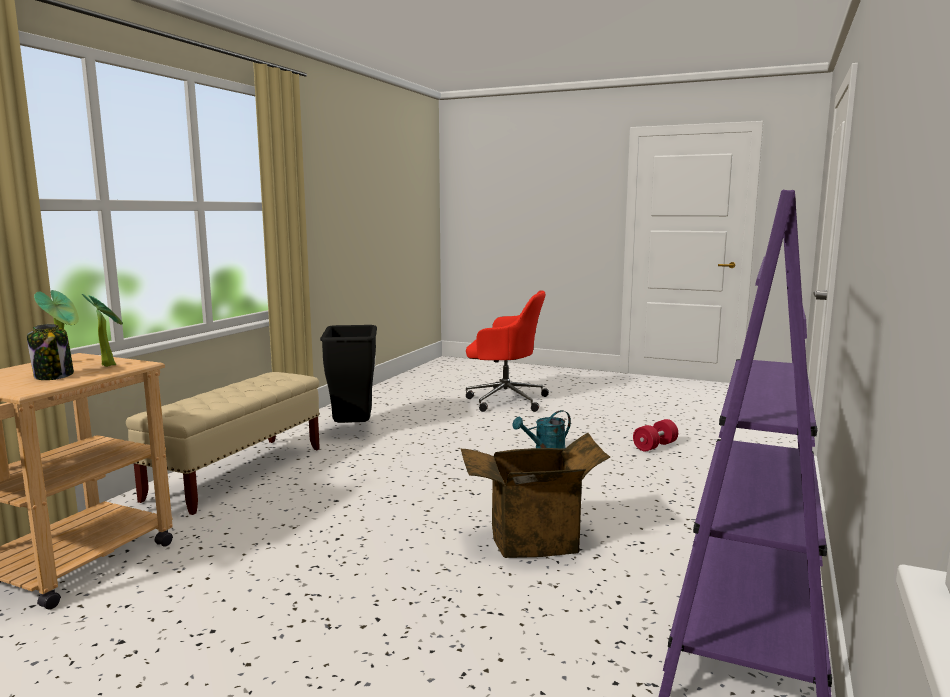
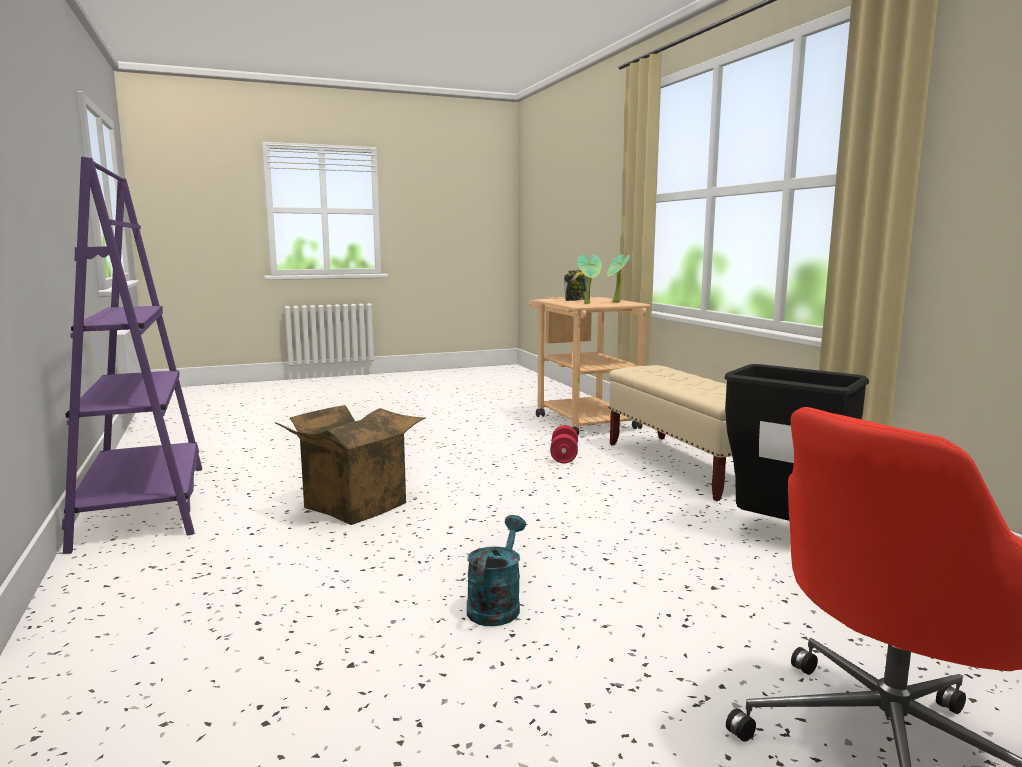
camera: 135 degrees right, 0 degrees up
red dumbbell [633,419,678,452] -> red dumbbell moved to [550,425,578,464]

